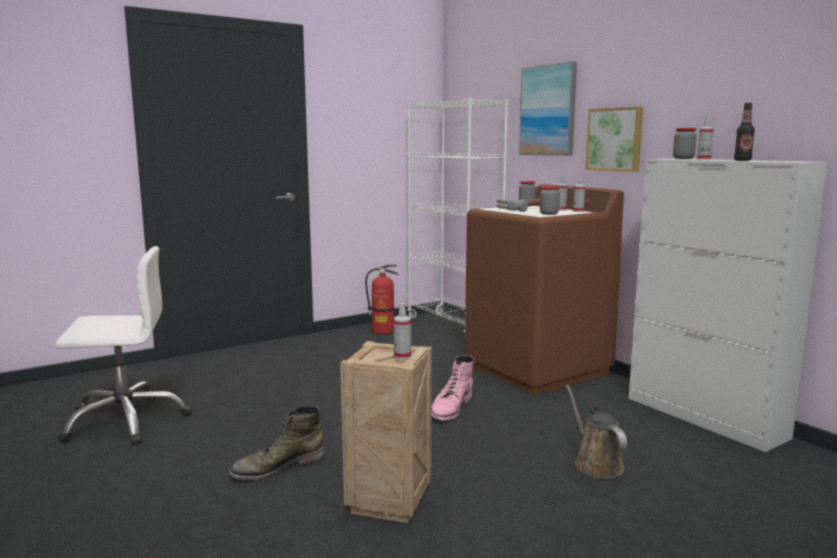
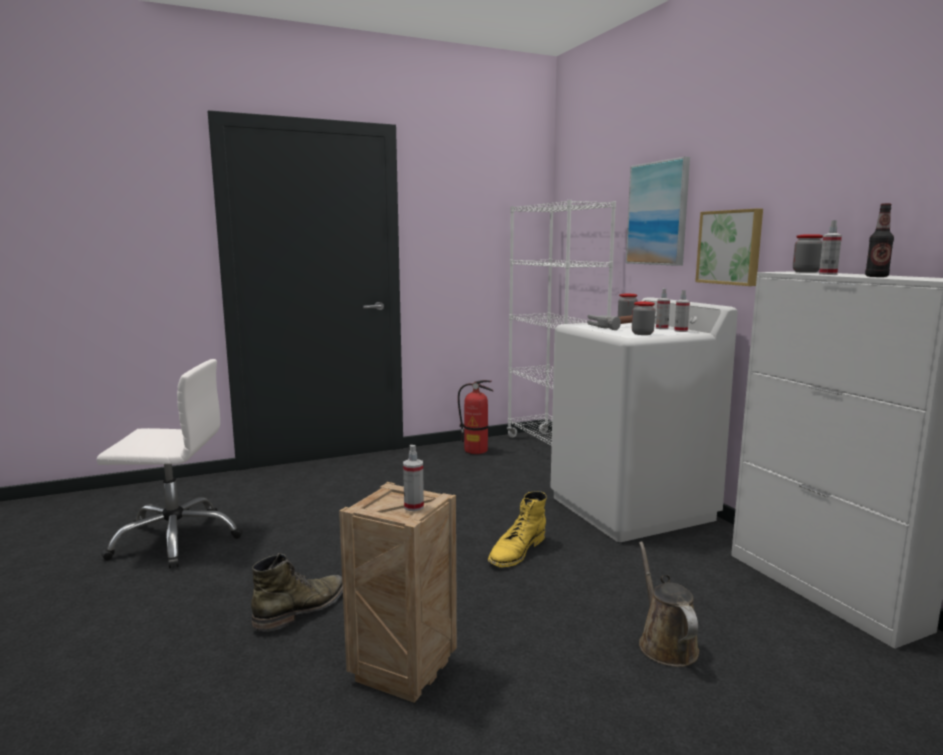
camera: 10 degrees right, 0 degrees up
green boot [229,406,325,480] -> green boot turned 150 degrees clockwise [251,553,343,632]
pink boot [431,355,474,421] -> yellow boot [488,491,547,567]
brown washing machine [465,184,624,395] -> white washing machine [550,297,738,542]

